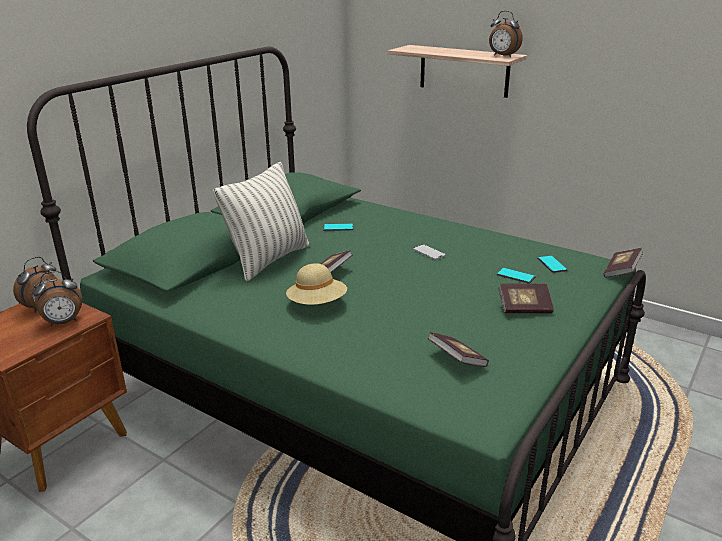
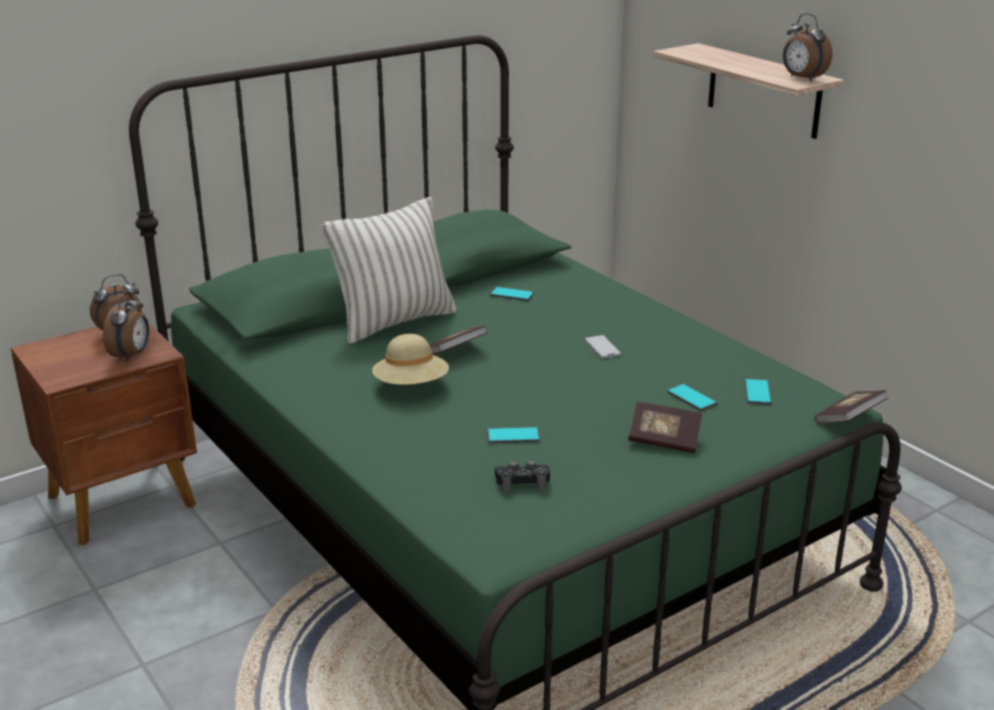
camera: 20 degrees right, 0 degrees up
alarm clock [33,271,82,326] -> alarm clock turned 75 degrees counterclockwise [103,291,149,361]
book [428,332,489,367] -> black game controller [495,461,550,493]
none -> phone [487,427,540,443]

